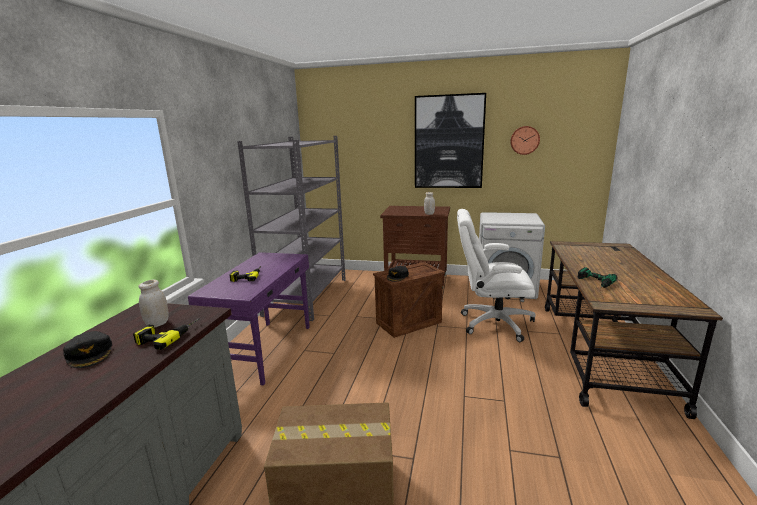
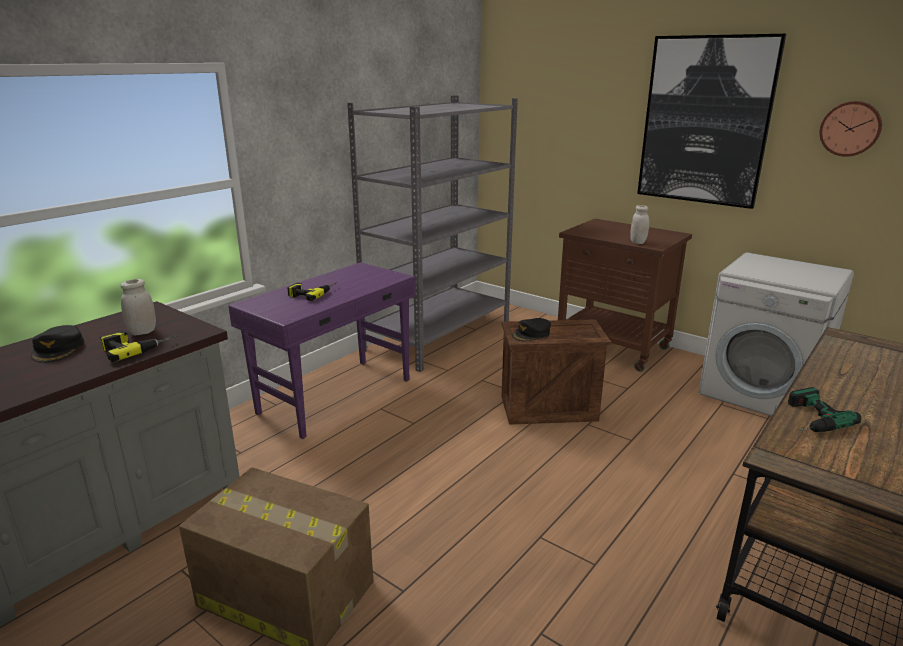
camera: 25 degrees right, 5 degrees up
white office chair [457,209,536,342] -> none

